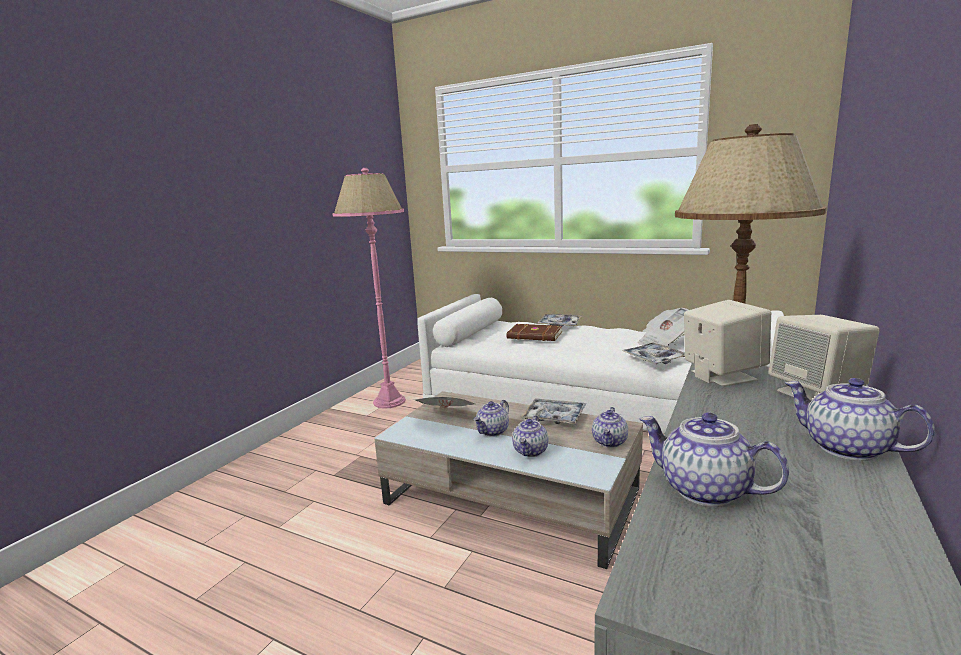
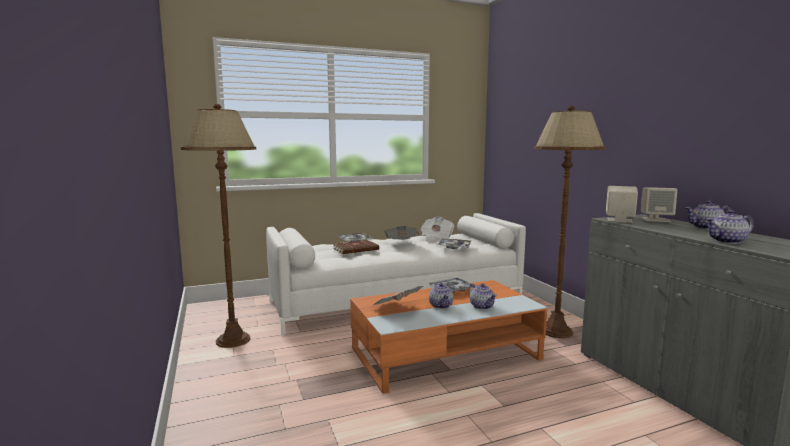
camera: 50 degrees left, 5 degrees down
pink floor lamp [332,168,406,409] -> brown floor lamp [181,104,256,348]
beige coffee table [374,391,643,569] -> orange coffee table [350,280,547,394]
teapot [592,407,628,448] -> none
none -> newspaper [384,226,419,240]

